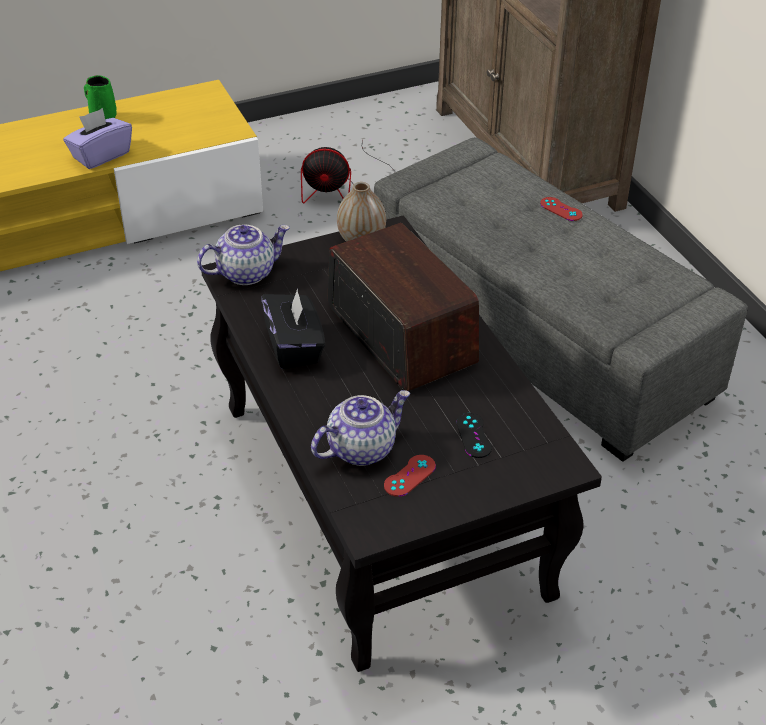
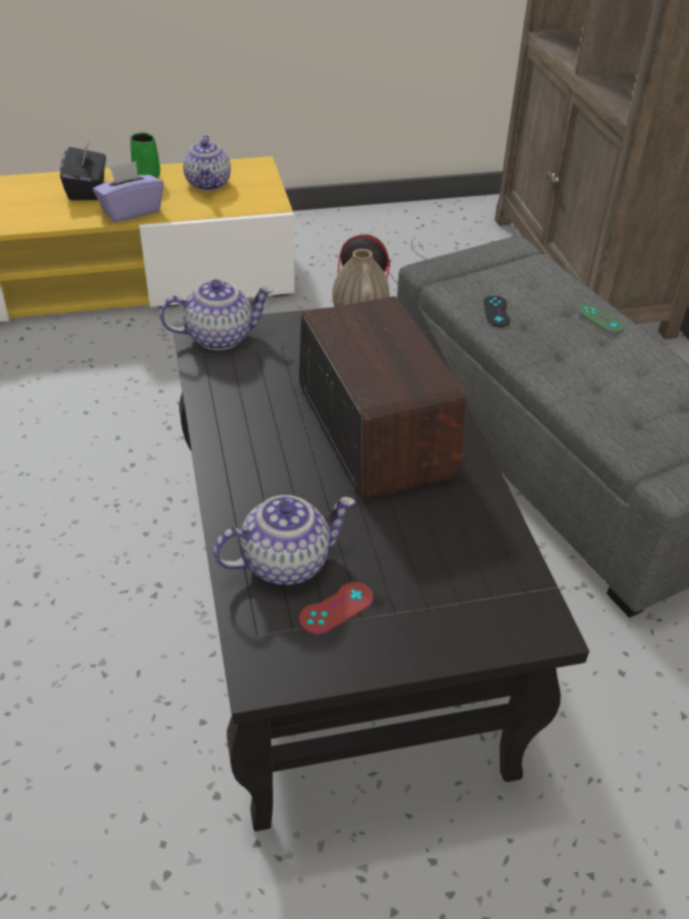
camera: 10 degrees right, 0 degrees up
black tissue box [261,289,325,369] -> black tissue box moved to [60,142,106,200]
black game controller [457,413,492,458] -> black game controller moved to [484,296,510,327]
red game controller [540,197,583,221] -> green game controller [578,304,625,333]
none -> teapot [183,135,231,191]

